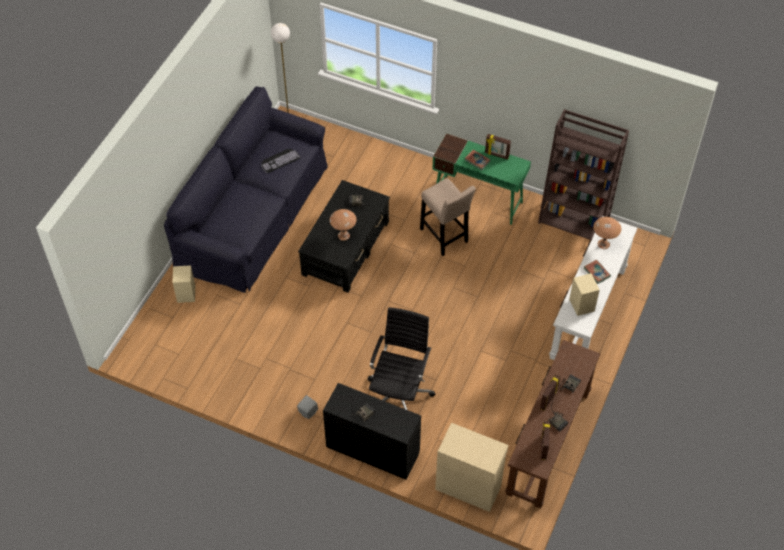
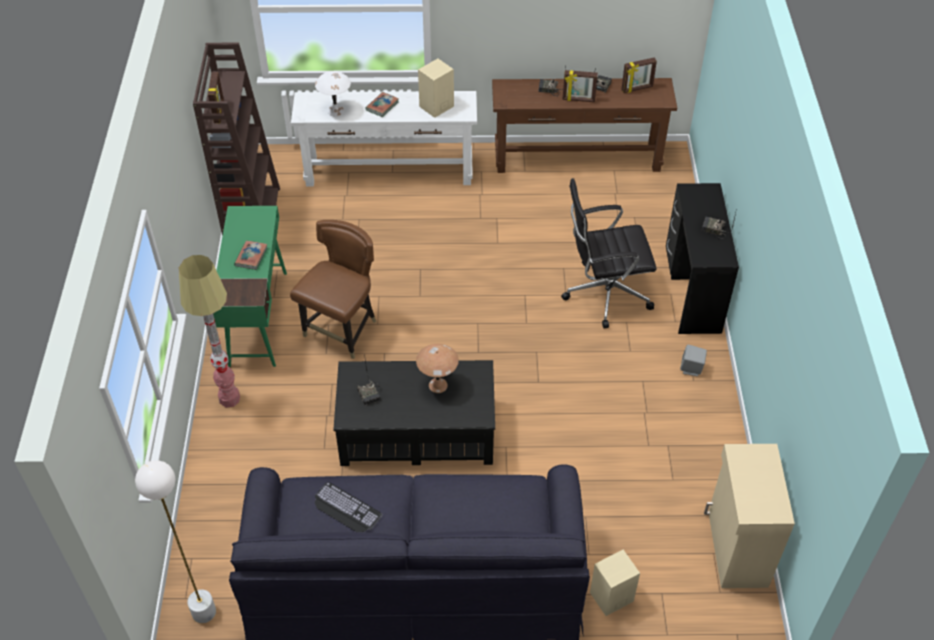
camera: 115 degrees left, 5 degrees down
beige stool [420,178,476,256] -> brown chair [290,220,376,359]
beige cabinet [435,423,508,512] -> beige cabinet moved to [704,444,795,588]
picture frame [485,134,511,160] -> picture frame moved to [208,72,224,123]
brown table lamp [593,217,621,249] -> white table lamp [315,71,351,117]
none -> floor lamp [179,255,240,408]

